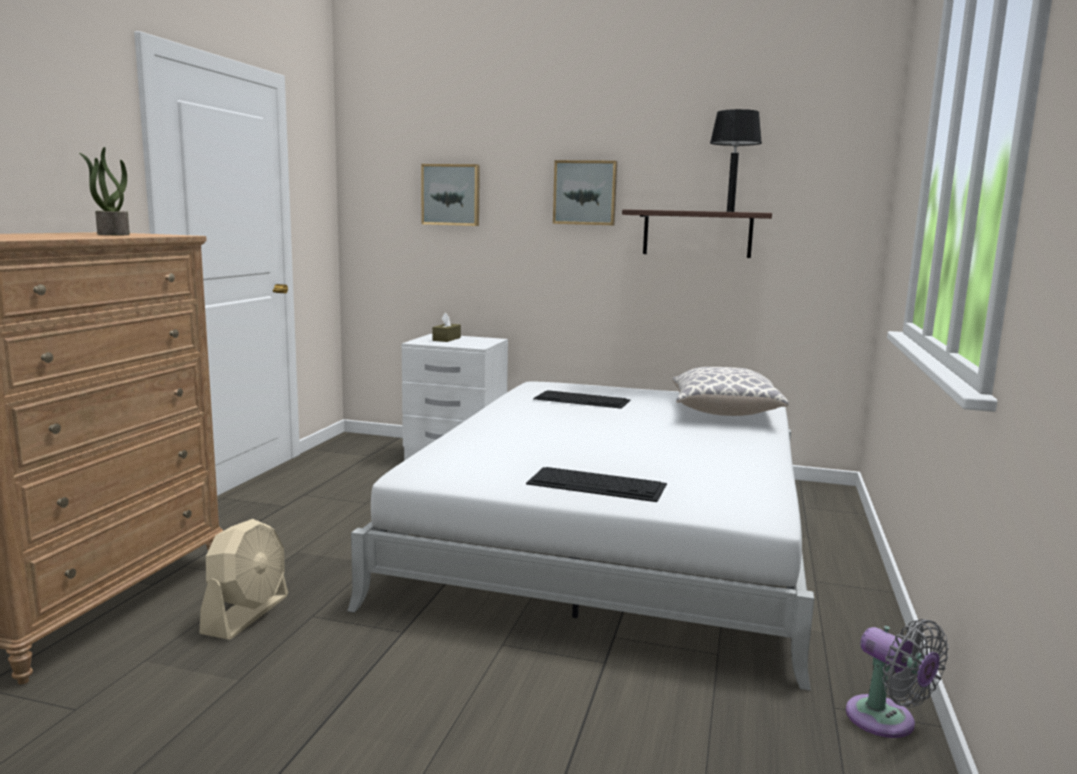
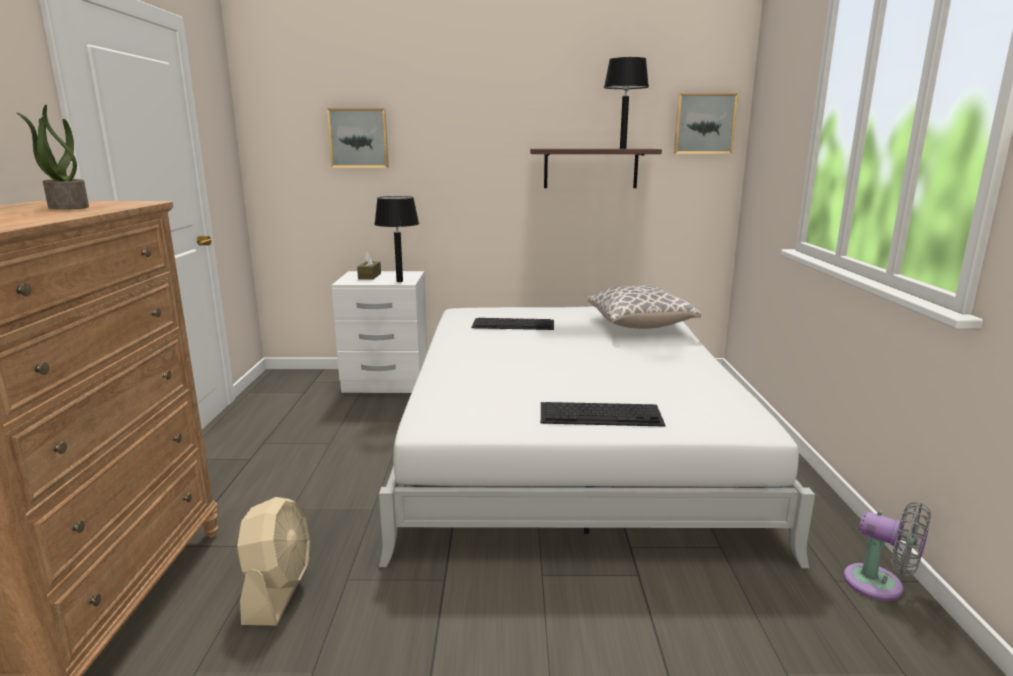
camera: 15 degrees left, 5 degrees up
picture [553,160,617,225] -> picture moved to [674,93,738,154]
none -> black table lamp [374,196,419,282]

